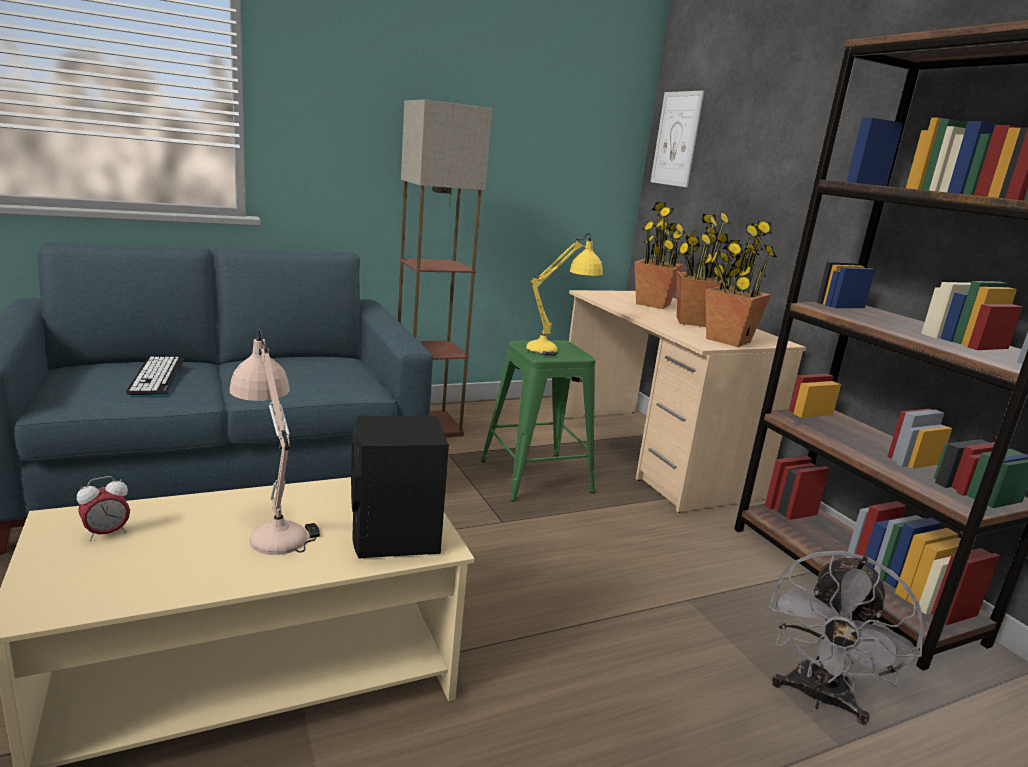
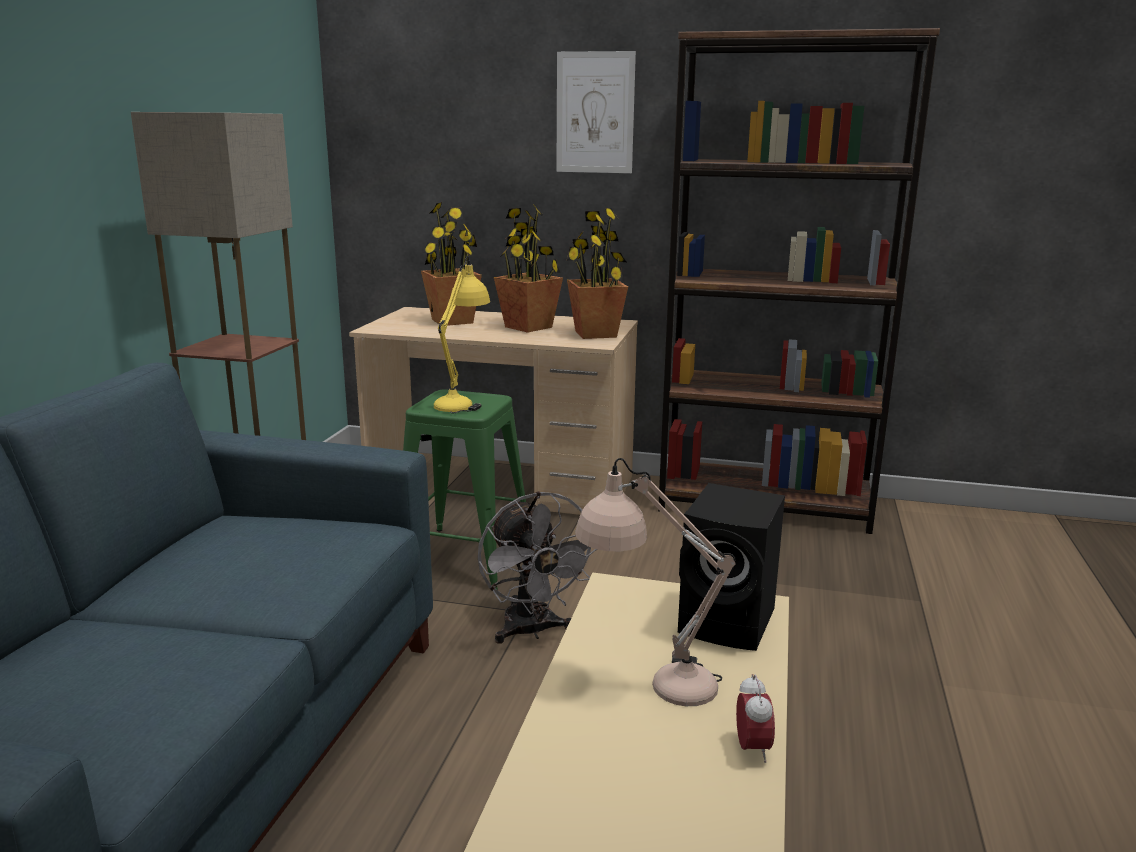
camera: 50 degrees left, 0 degrees up
alarm clock [77,476,130,541] -> alarm clock moved to [736,674,775,763]
keyboard [126,357,184,396] -> none
picture [651,91,704,187] -> picture moved to [556,51,636,173]
grey fan [769,551,925,725] -> grey fan moved to [478,491,597,644]

